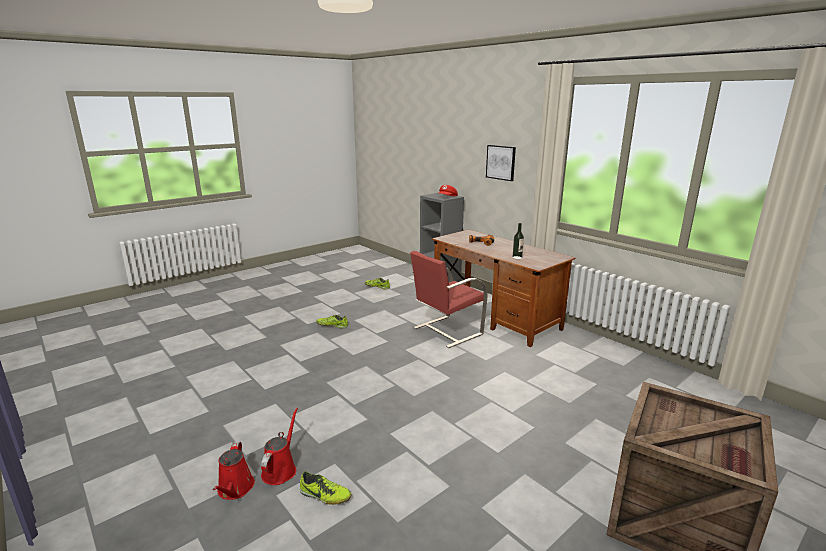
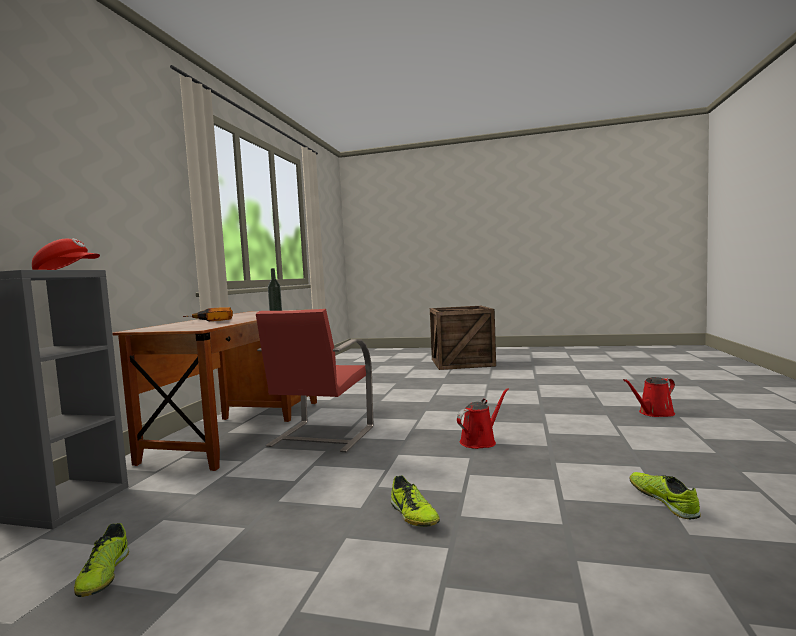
camera: 125 degrees left, 15 degrees down
red watering can [213,442,255,500] -> red watering can moved to [457,388,509,449]
shoe [300,471,351,505] -> shoe moved to [630,472,701,519]
red chair [410,251,488,348] -> red chair turned 90 degrees clockwise [256,309,373,452]
picture [486,145,516,181] -> none

